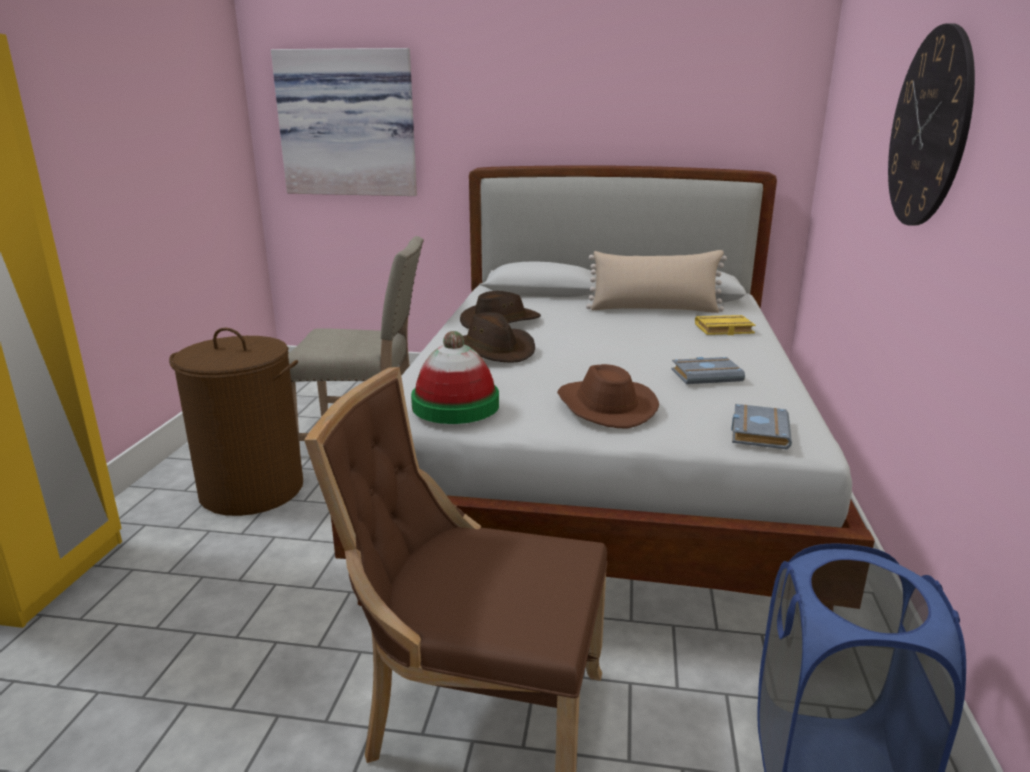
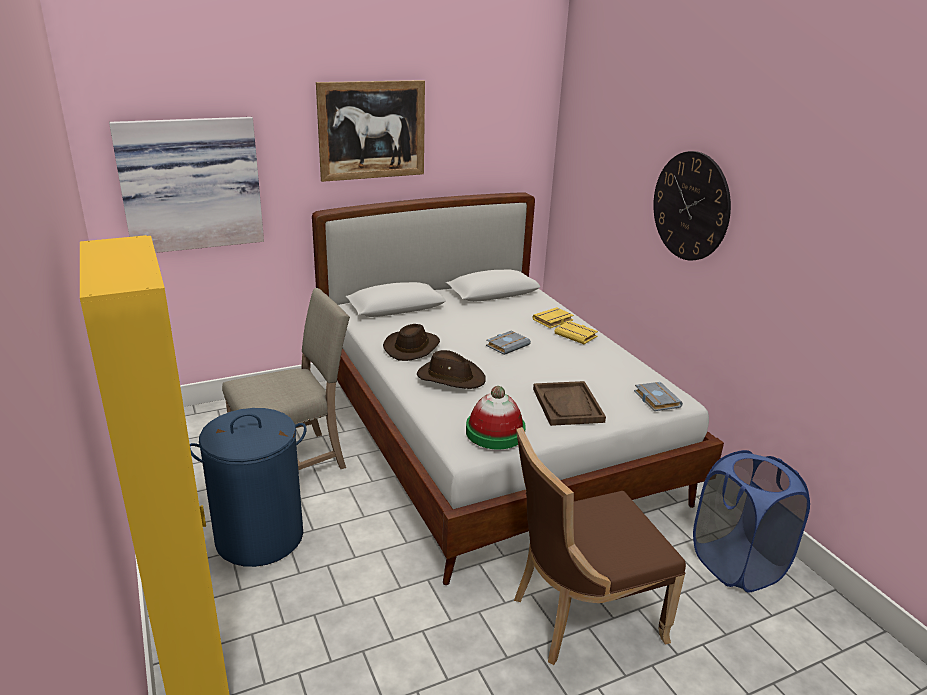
camera: 35 degrees left, 5 degrees up
brown laundry basket [169,328,303,516] -> blue laundry basket [190,408,307,567]
brown hat [557,364,659,428] -> brown tray [533,381,606,426]
beige pillow [586,250,727,313] -> none
grey book [671,357,745,384] -> grey book moved to [486,330,531,355]
none -> picture [316,80,425,182]
none -> yellow book [554,321,598,344]

